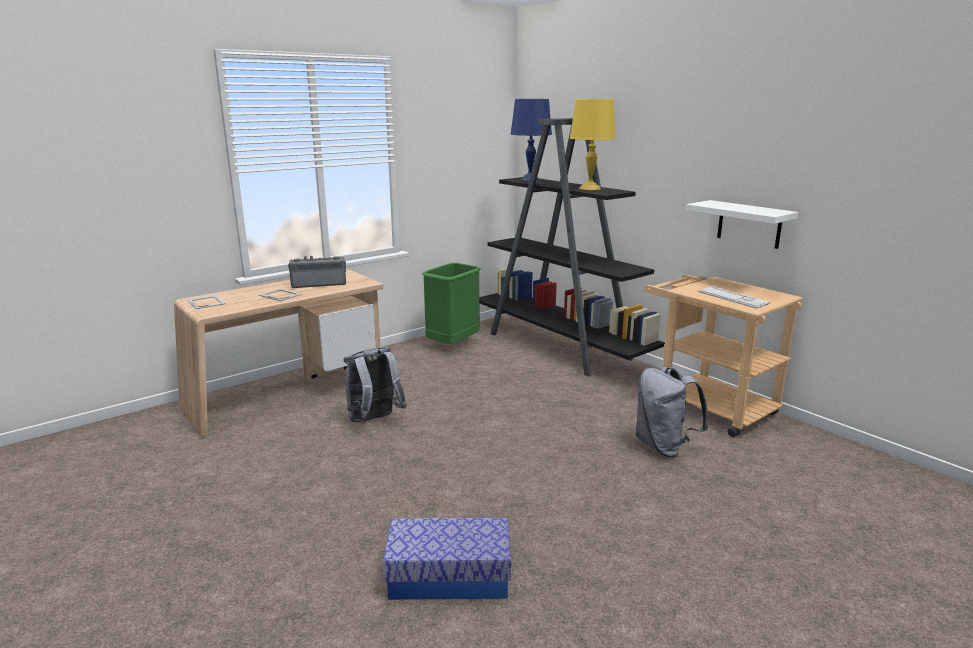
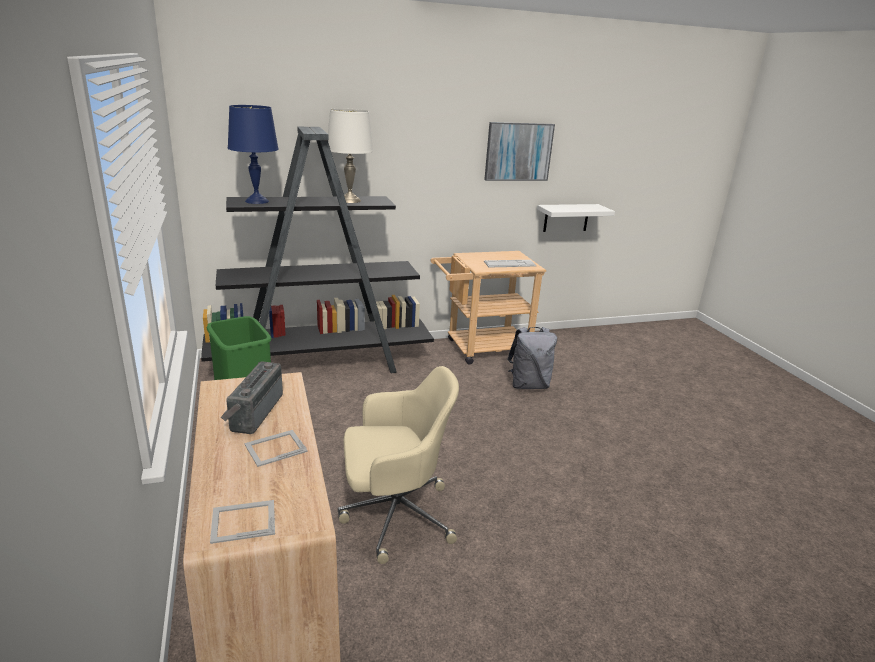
camera: 70 degrees left, 5 degrees up
grey backpack [344,347,407,422] -> beige office chair [338,366,459,564]
storage box [383,518,511,600] -> none
yellow table lamp [570,99,616,190] -> white table lamp [328,108,373,203]
white shelf [686,200,798,249] -> white shelf moved to [537,204,615,232]
none -> picture [484,122,555,181]

